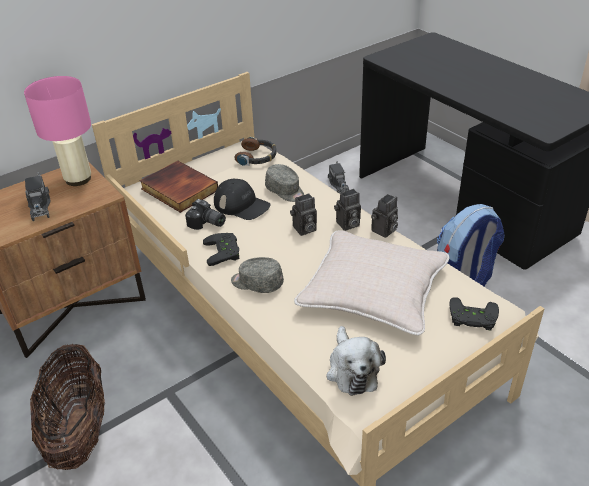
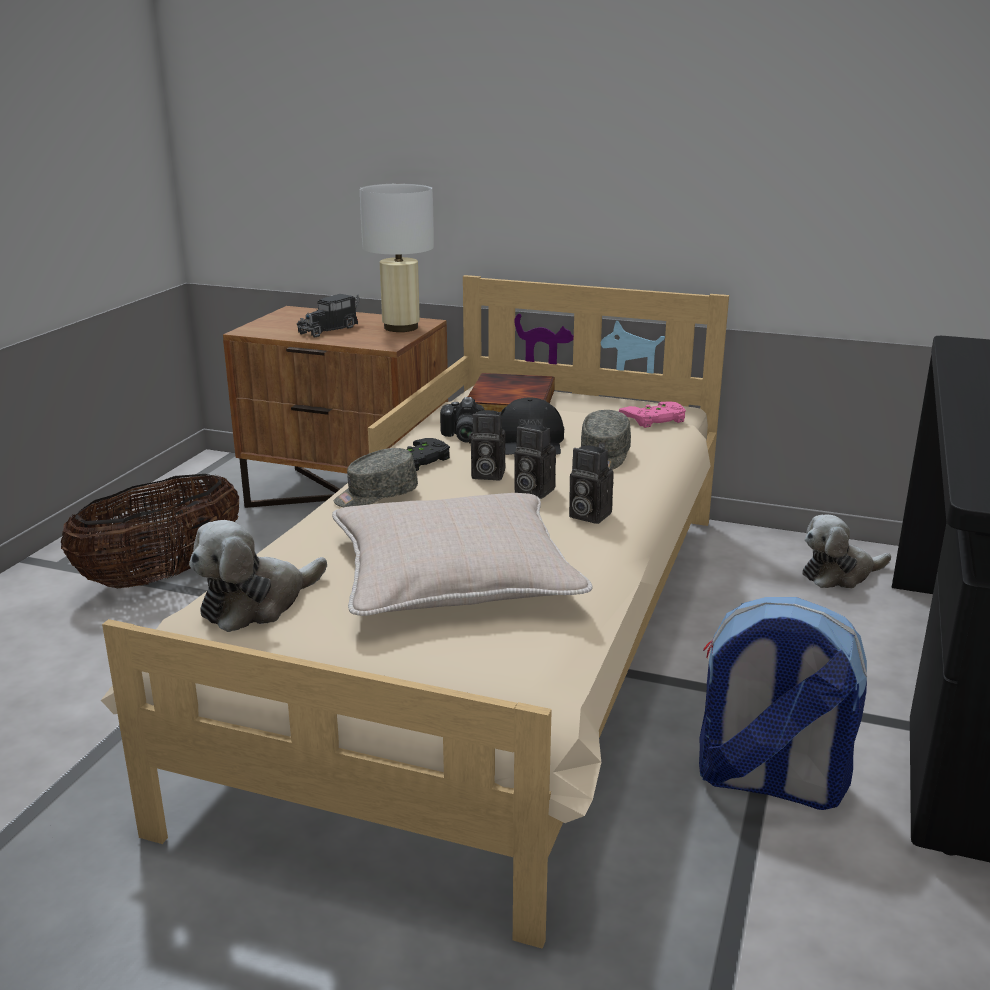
camera: 55 degrees right, 15 degrees down
pink table lamp [24,76,91,186] -> white table lamp [360,184,434,332]
grey cap [231,257,284,293] -> grey cap turned 105 degrees counterclockwise [334,448,418,507]
headphones [234,137,277,166] -> pink game controller [619,402,686,428]
toy truck [328,161,349,193] -> plush toy [802,515,891,588]
camera [371,194,398,238] -> camera moved to [469,410,505,480]
black game controller [449,298,499,331] -> none

